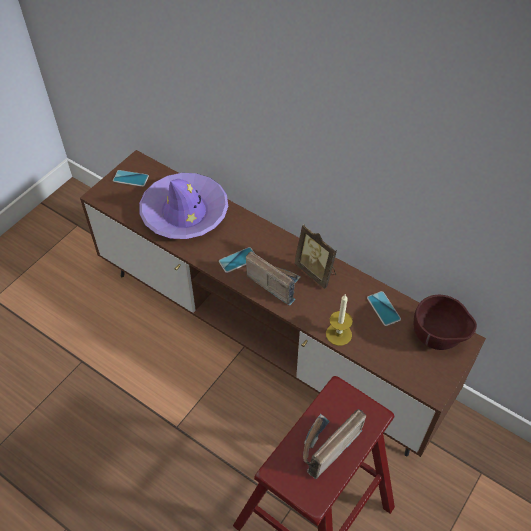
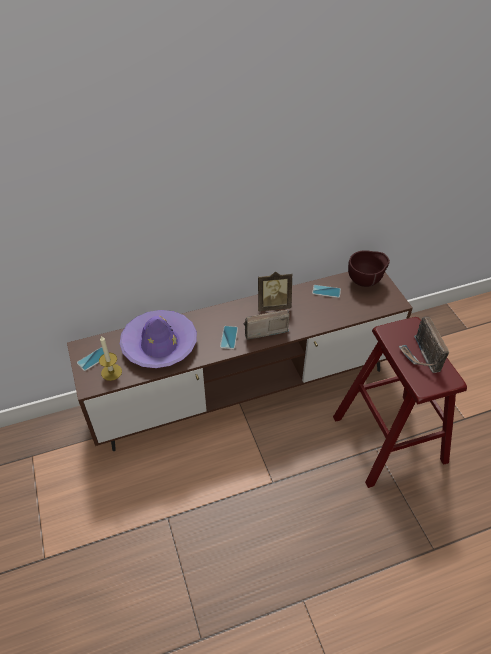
camera: 55 degrees left, 5 degrees down
candle [326,295,353,346] -> candle moved to [99,336,122,381]

